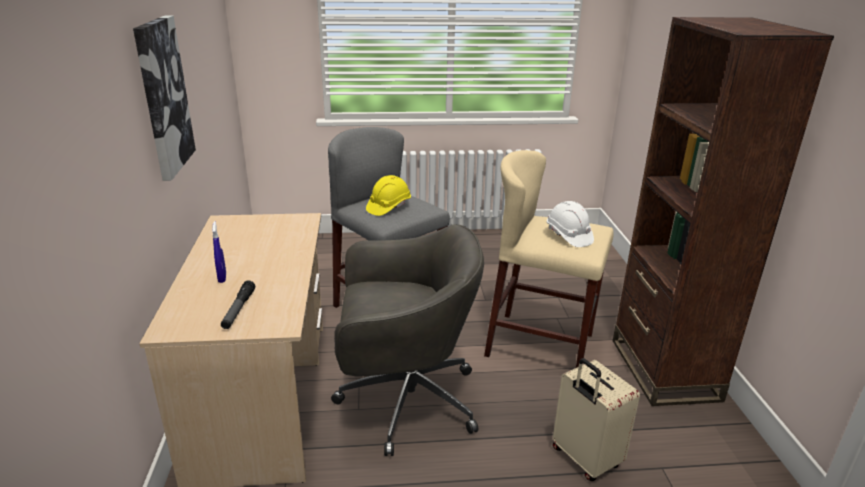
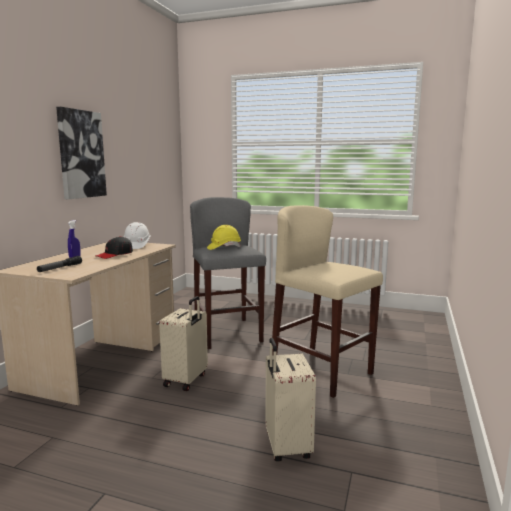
camera: 25 degrees right, 15 degrees down
grey office chair [331,224,484,456] -> beige suitcase [159,296,208,391]
white hard hat [547,201,594,247] -> white hard hat moved to [124,222,151,249]
brown bookcase [613,17,834,406] -> none
none -> black cap [95,236,133,259]

